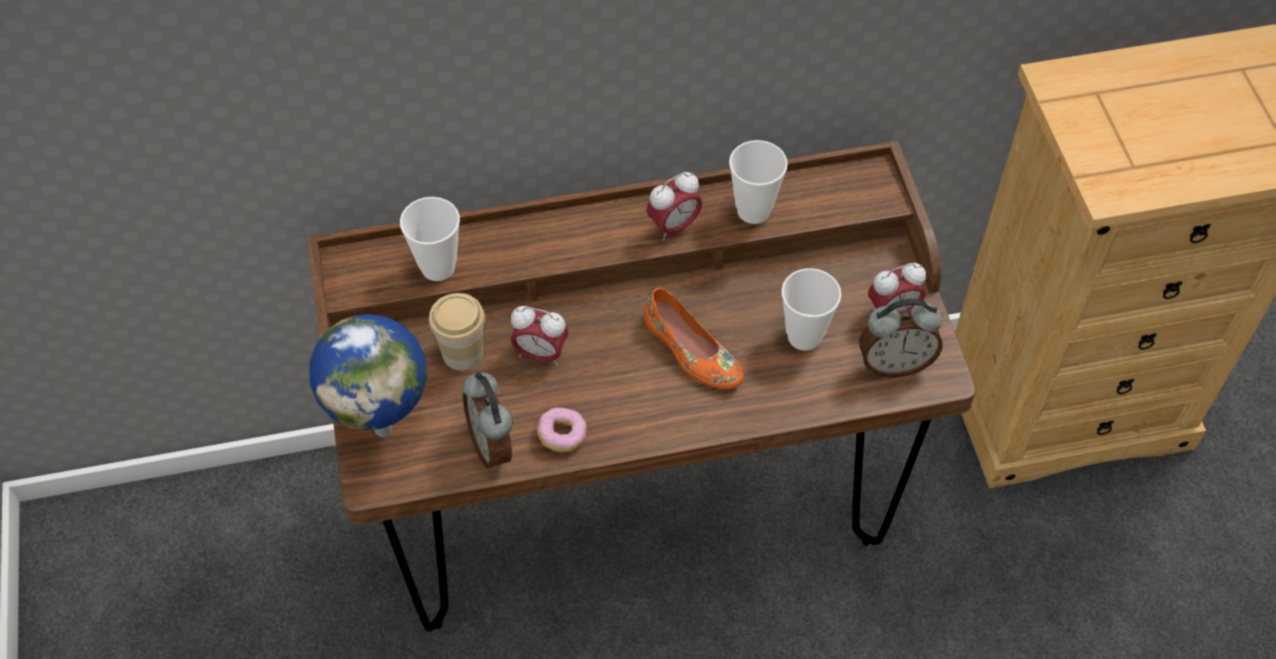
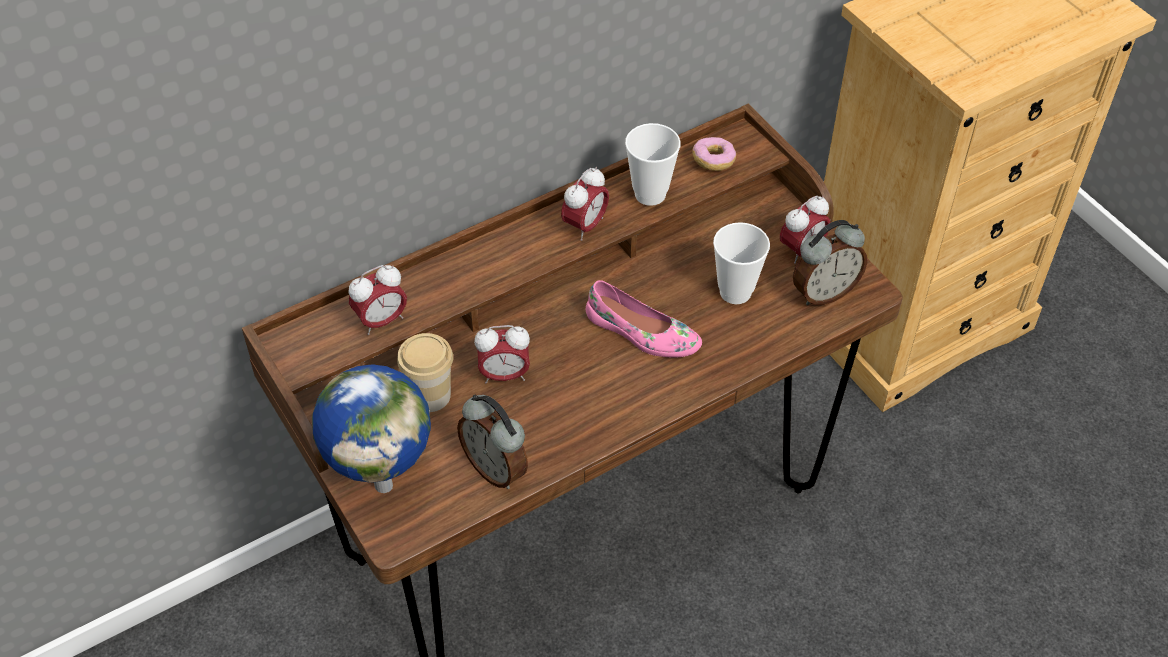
camera: 20 degrees left, 5 degrees down
cup [400,197,460,281] -> alarm clock [349,265,407,335]
donut [537,408,587,452] -> donut moved to [692,137,736,171]
orange shoe [644,287,744,389] -> pink shoe [586,280,702,358]

